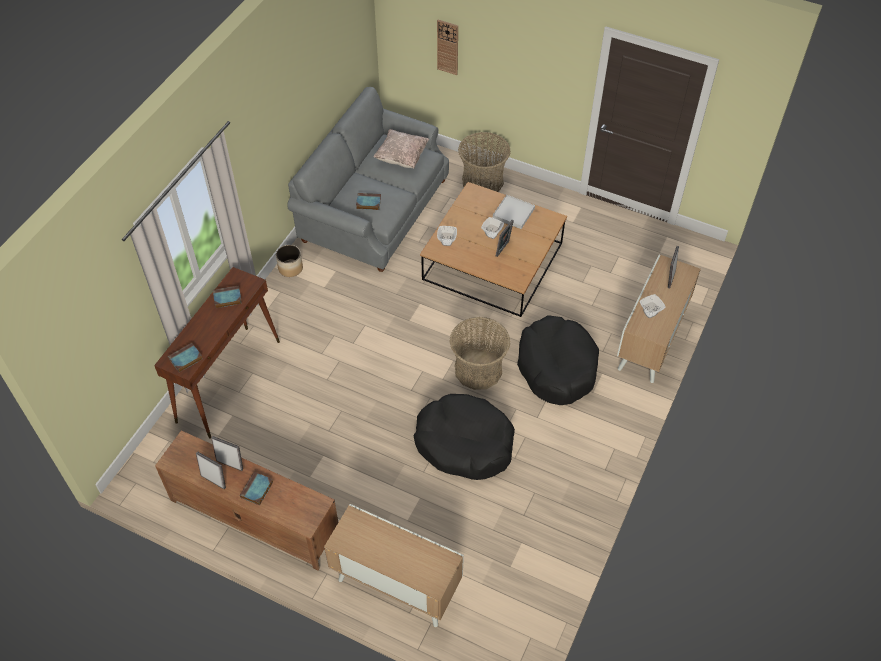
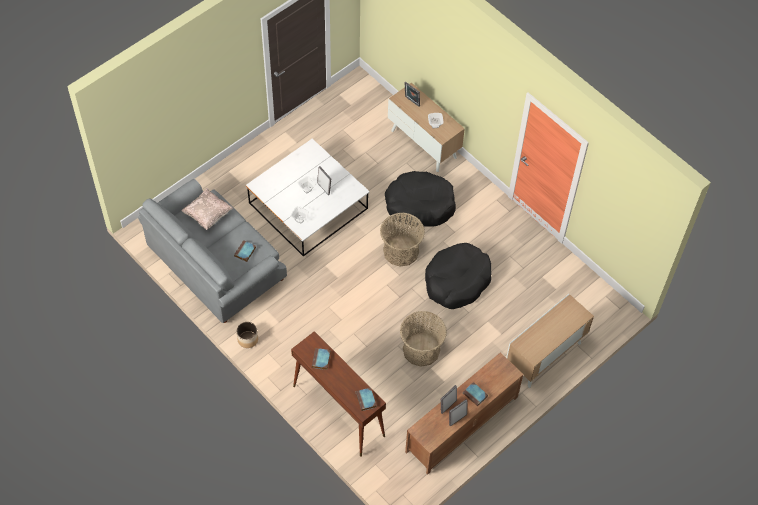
camera: 70 degrees left, 5 degrees up
brown coffee table [420,182,567,317] -> white coffee table [246,139,370,256]
wall clock [437,20,458,75] -> none
basket [458,132,510,192] -> basket moved to [400,311,447,367]
white tray [493,195,535,229] -> none

